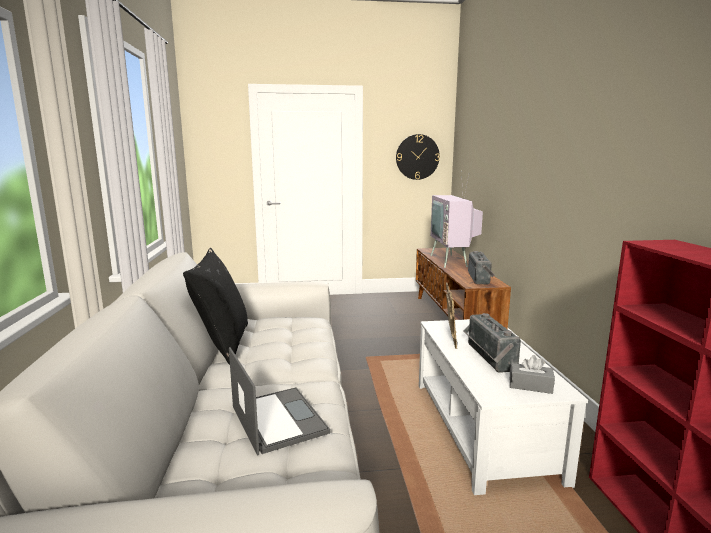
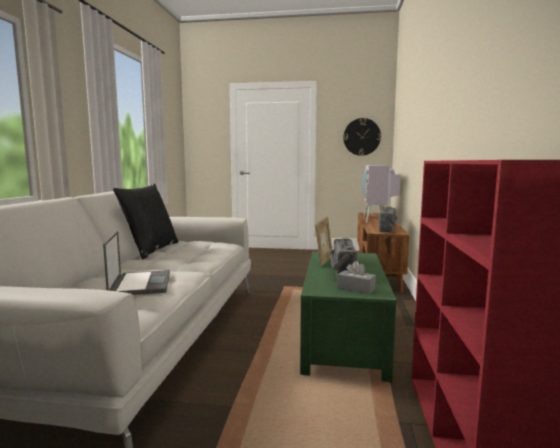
camera: 15 degrees right, 5 degrees down
white coffee table [419,319,588,495] -> green coffee table [300,251,397,383]

